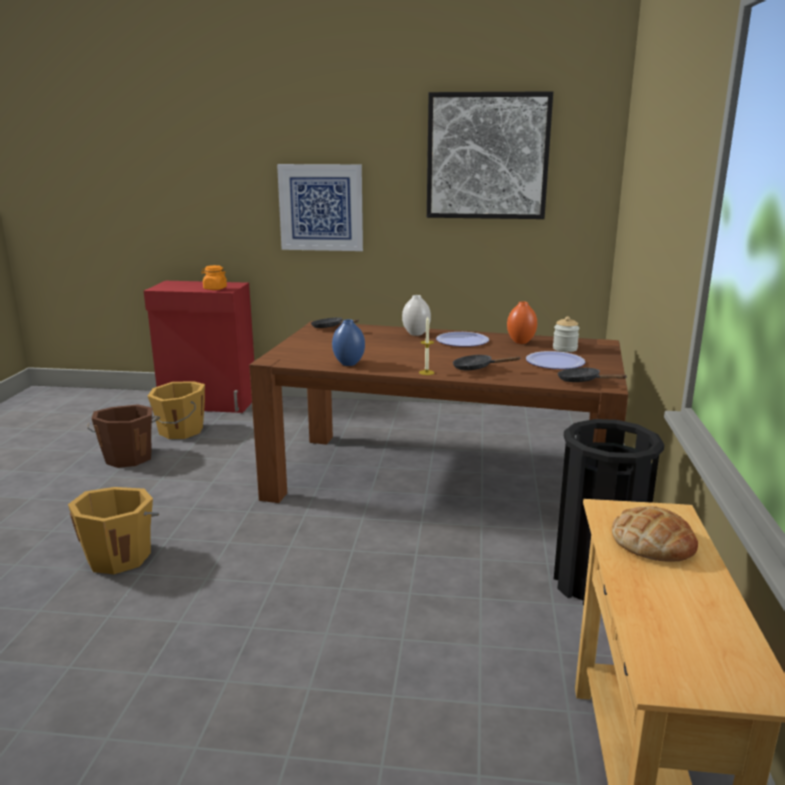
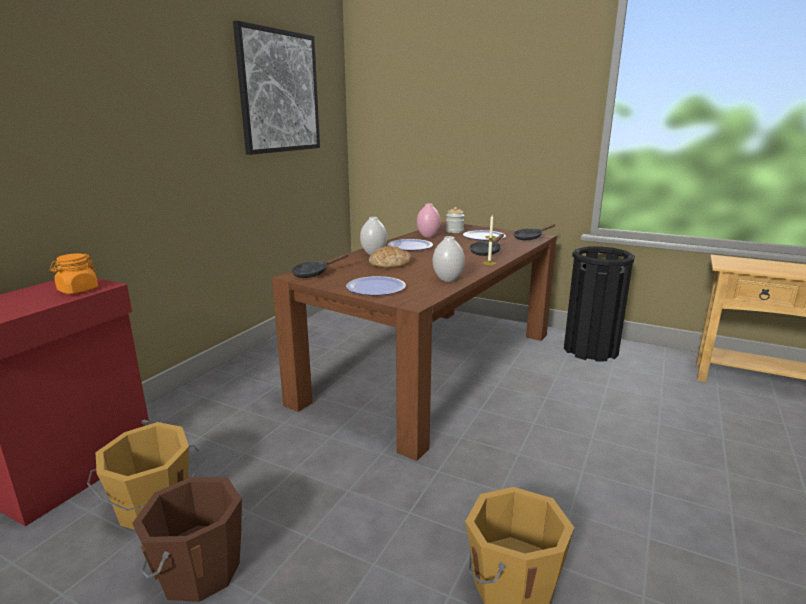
camera: 70 degrees left, 0 degrees up
picture [277,164,363,251] -> none
blue vase [332,319,365,366] -> white vase [433,236,465,282]
orange vase [507,301,537,344] -> pink vase [417,203,441,237]
bread [612,506,698,562] -> bread moved to [369,246,412,268]
none -> plate [346,276,406,296]

